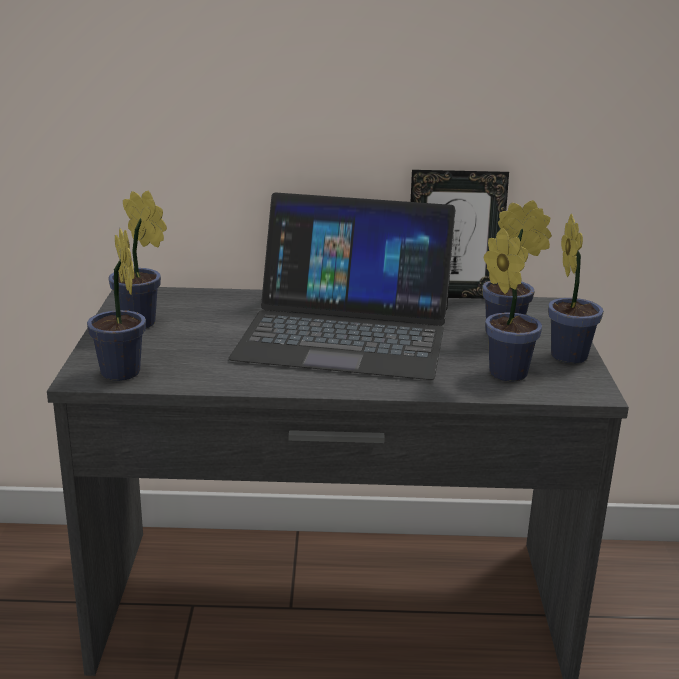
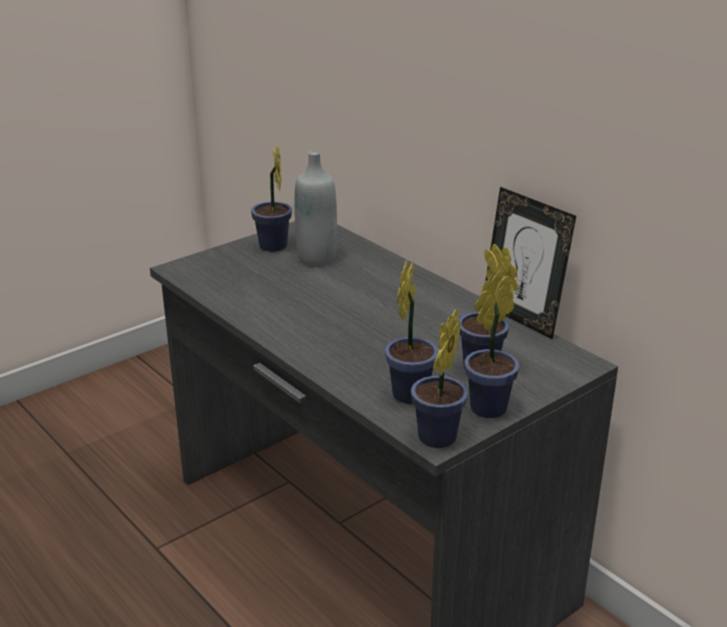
camera: 50 degrees right, 5 degrees up
potted plant [87,228,146,381] -> potted plant moved to [411,308,468,448]
laptop [228,192,455,380] -> none
none -> grey bottle [294,151,337,266]

